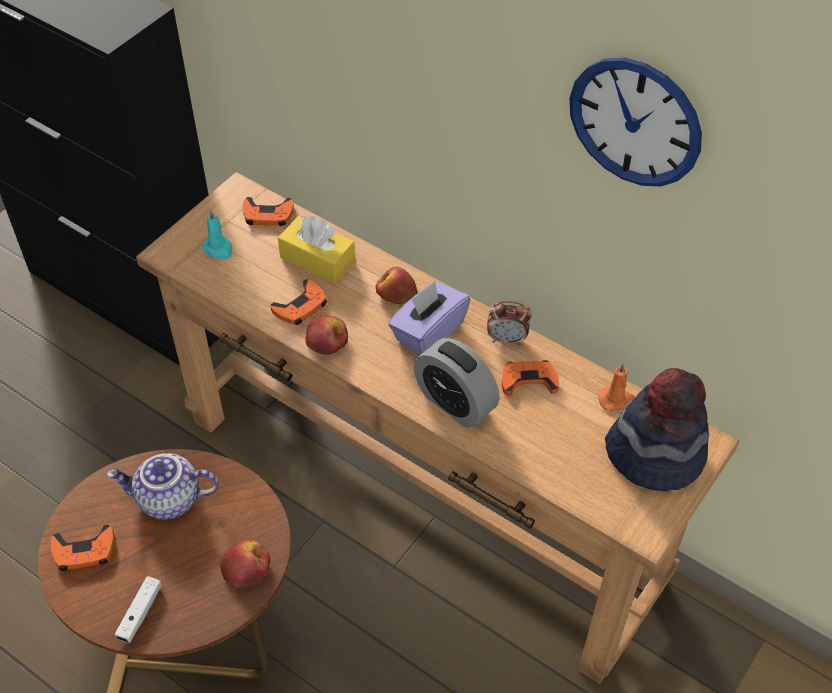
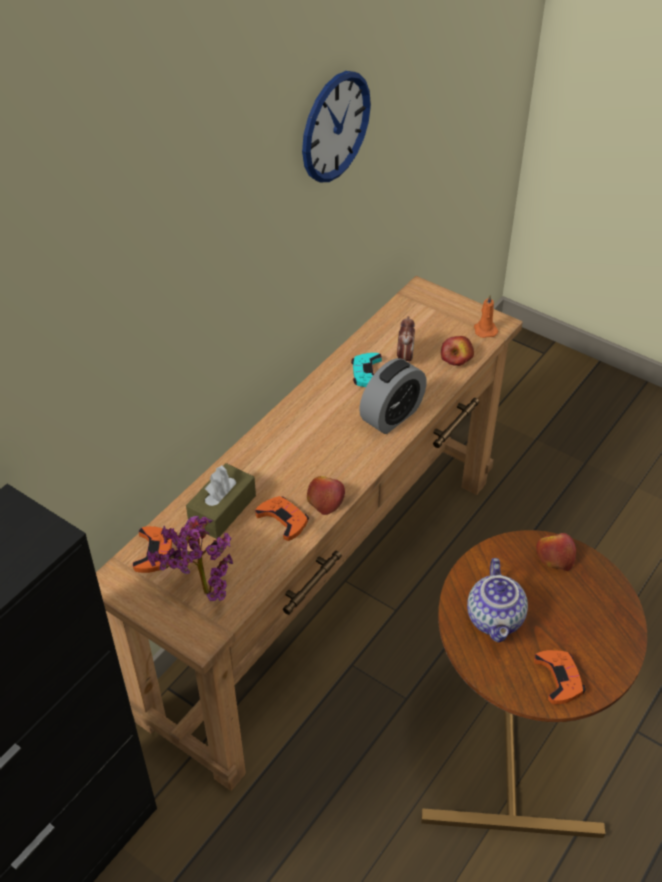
camera: 90 degrees left, 5 degrees down
white game controller [115,576,162,643] -> none
turquoise candle [202,210,232,259] -> potted plant [148,516,233,601]
yellow tissue box [278,216,356,284] -> brown tissue box [186,463,256,539]
apple [376,267,417,304] -> apple moved to [441,336,474,366]
purple tissue box [388,281,471,355] -> none
alarm clock [487,301,532,345] -> alarm clock moved to [397,316,415,363]
orange game controller [502,360,559,396] -> turquoise game controller [351,353,382,387]
orange candle [598,363,635,412] -> orange candle moved to [474,294,498,338]
hat [605,368,709,491] -> none

